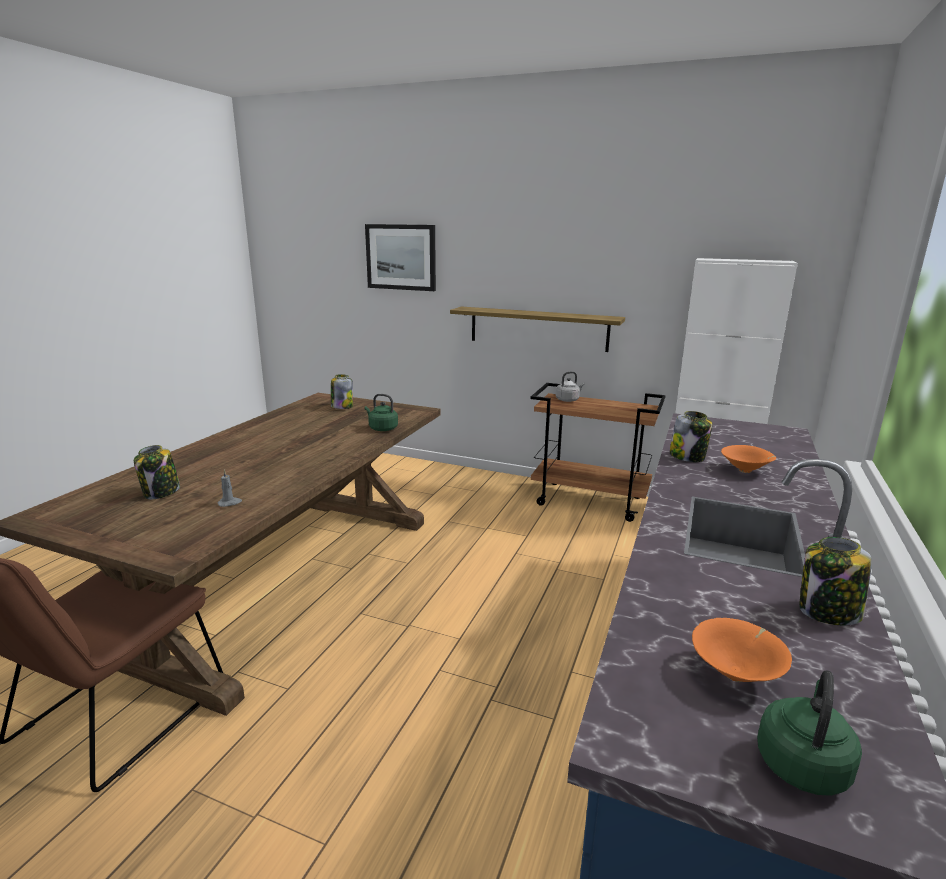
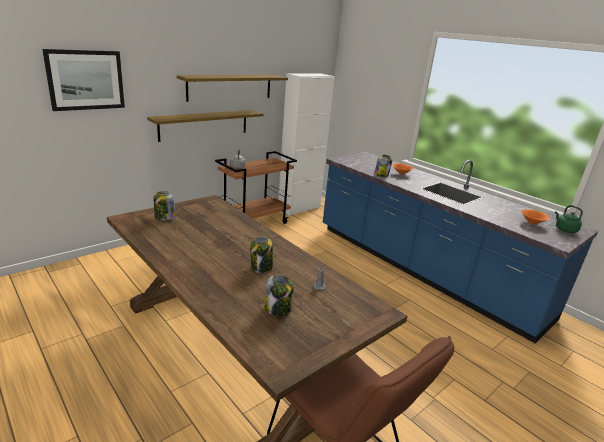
camera: 65 degrees left, 5 degrees up
green kettle [364,394,398,431] -> none
jar [799,537,872,625] -> jar moved to [250,236,273,273]
none -> shelf [177,75,288,102]

